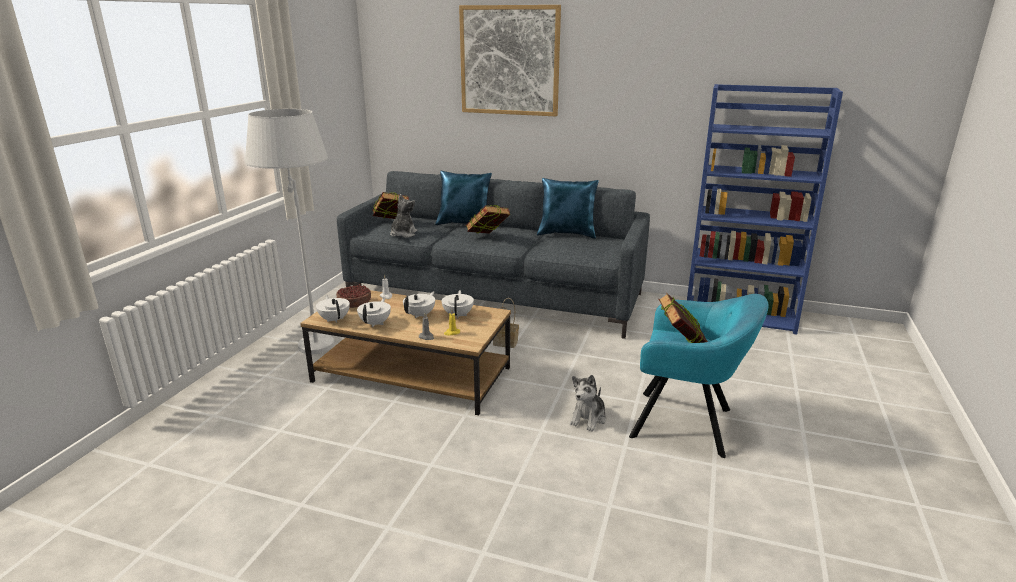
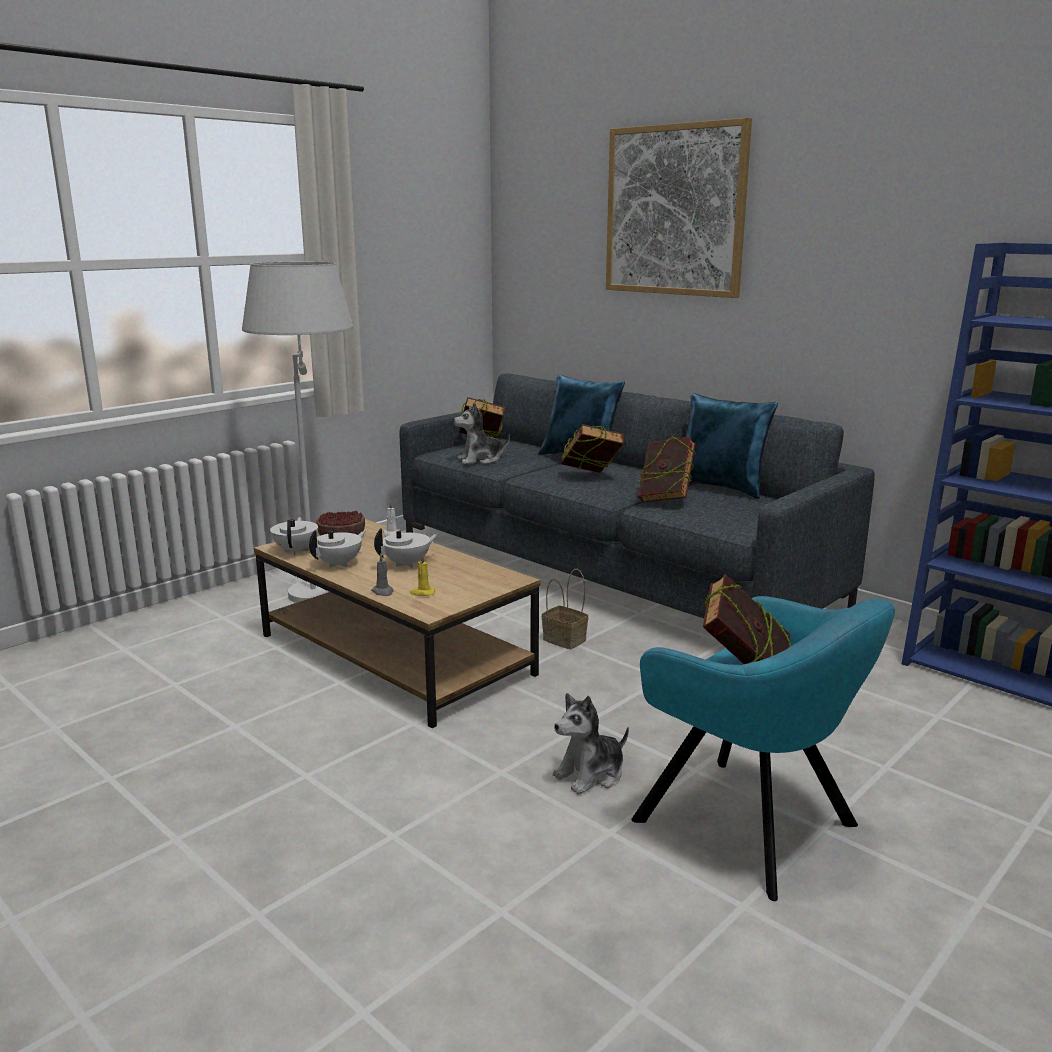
camera: 25 degrees right, 5 degrees down
plush toy [390,194,417,238] -> plush toy turned 150 degrees counterclockwise [453,402,510,464]
white teapot [442,290,474,319] -> none
none -> book [638,436,696,502]

